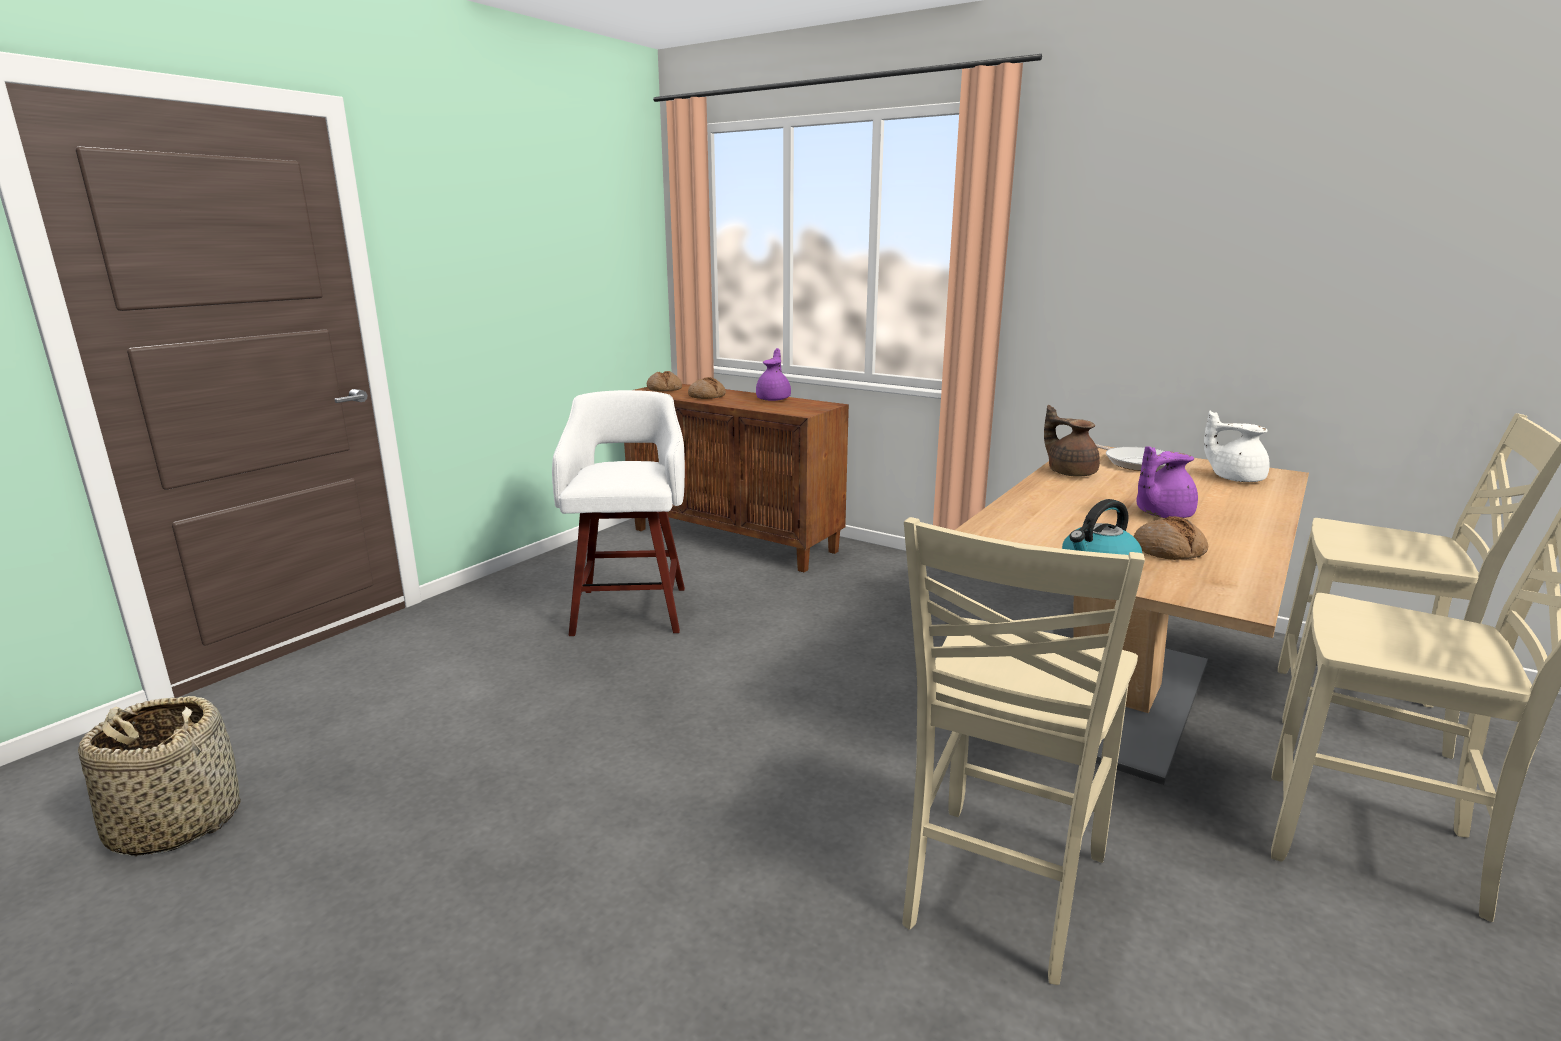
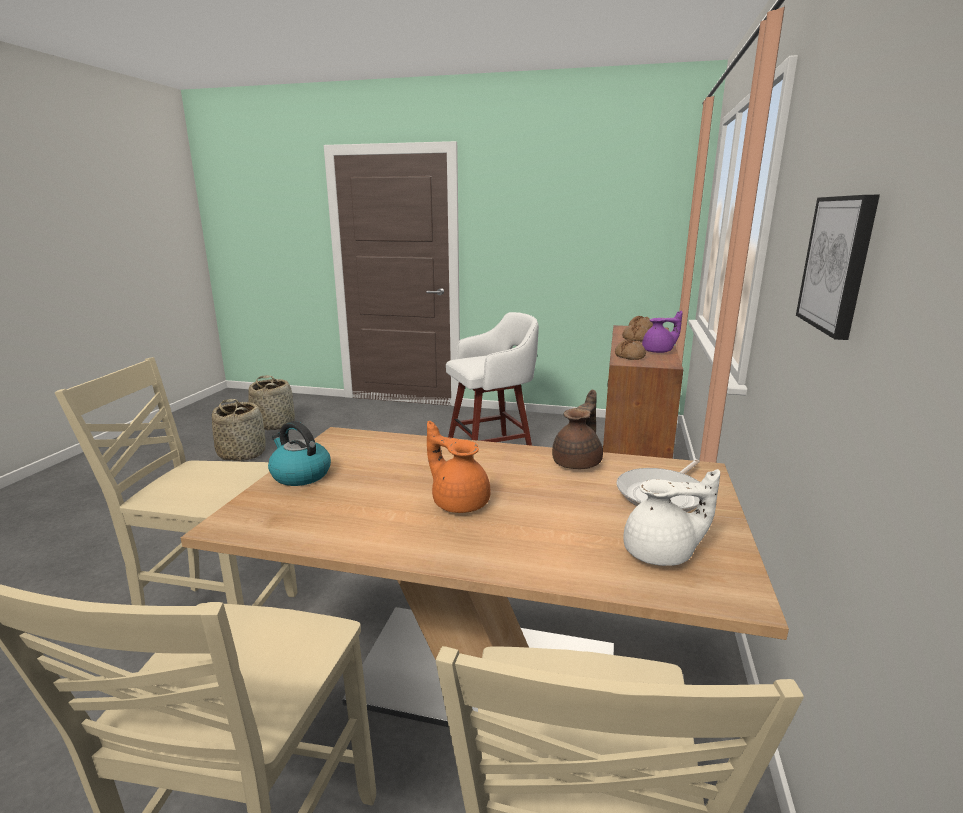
camera: 70 degrees right, 0 degrees up
bread [1134,516,1208,560] -> bread moved to [615,339,646,360]
purple teapot [1136,446,1198,518] -> orange teapot [427,421,491,513]
white teapot [1204,410,1269,482] -> white teapot turned 75 degrees clockwise [623,469,720,566]
none -> basket [212,399,266,461]
none -> picture [796,195,880,340]

